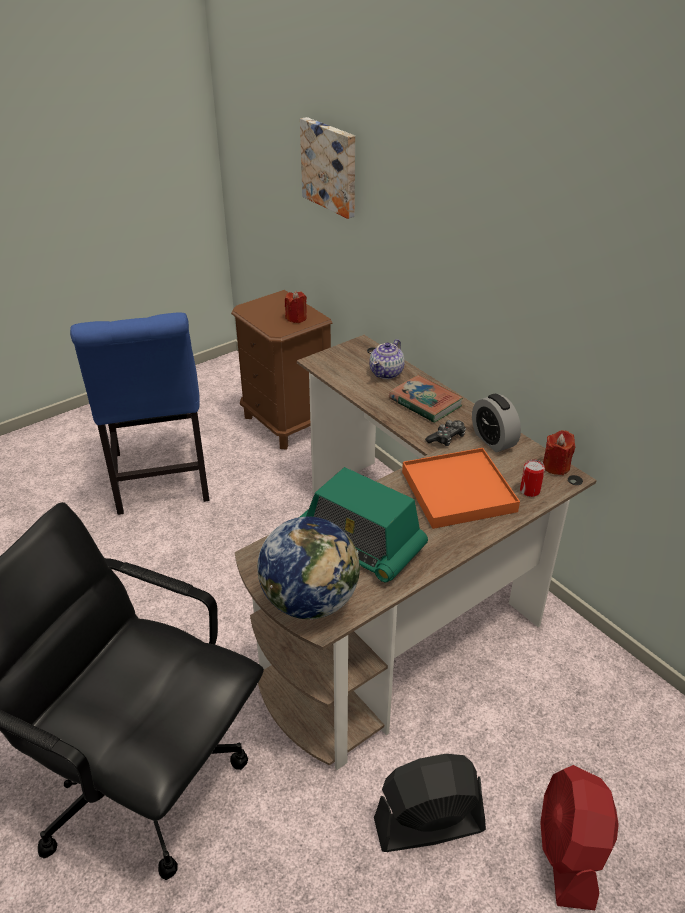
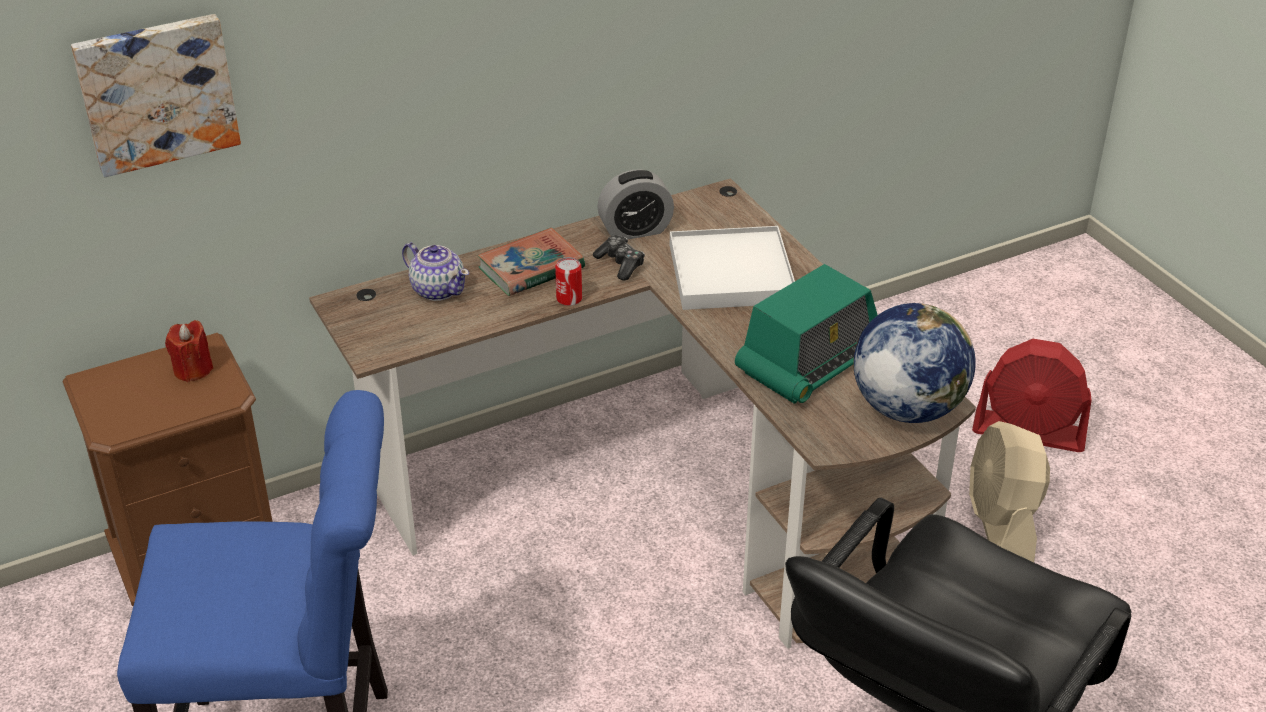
camera: 80 degrees left, 0 degrees up
black fan [374,754,486,852] -> beige fan [969,421,1050,562]
orange tray [402,448,520,529] -> white tray [670,226,795,310]
can [520,459,545,497] -> can moved to [555,257,582,306]
red candle [543,430,575,475] -> none

